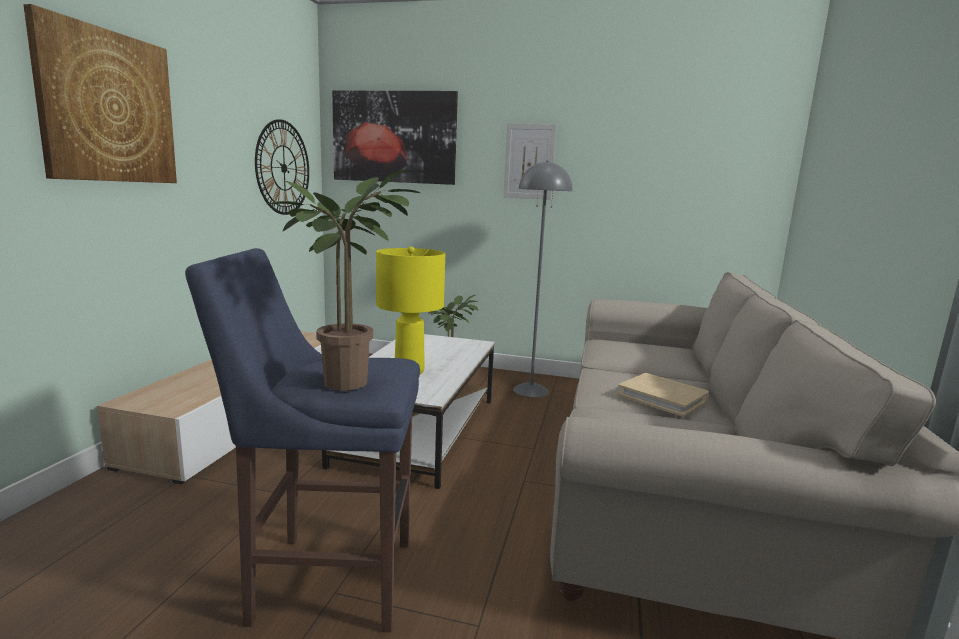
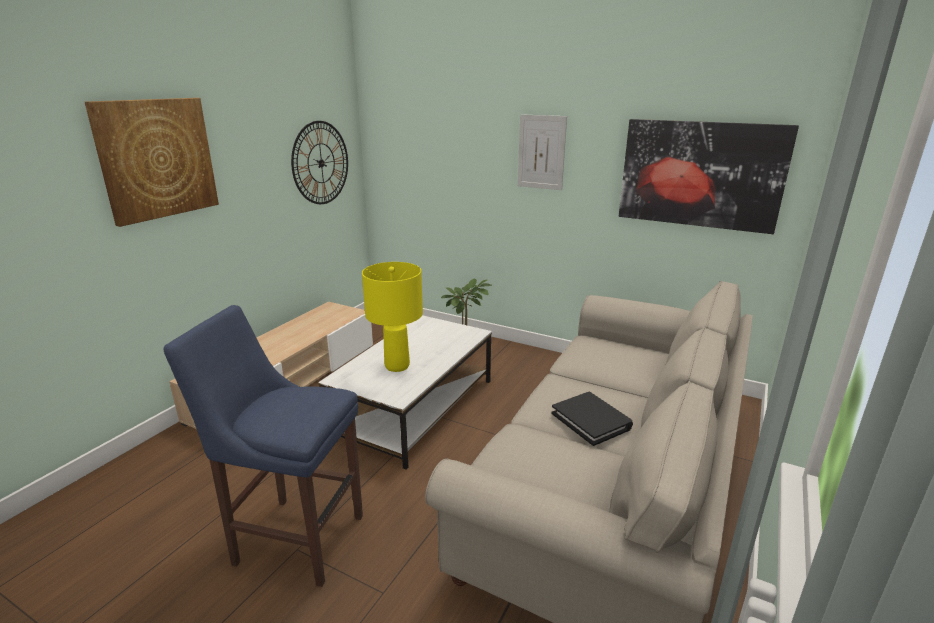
camera: 15 degrees right, 10 degrees up
potted plant [266,169,420,391] -> none
picture [332,91,458,185] -> picture moved to [619,119,799,234]
grey floor lamp [513,160,572,397] -> none
beige book [617,373,709,417] -> black book [551,392,633,446]

